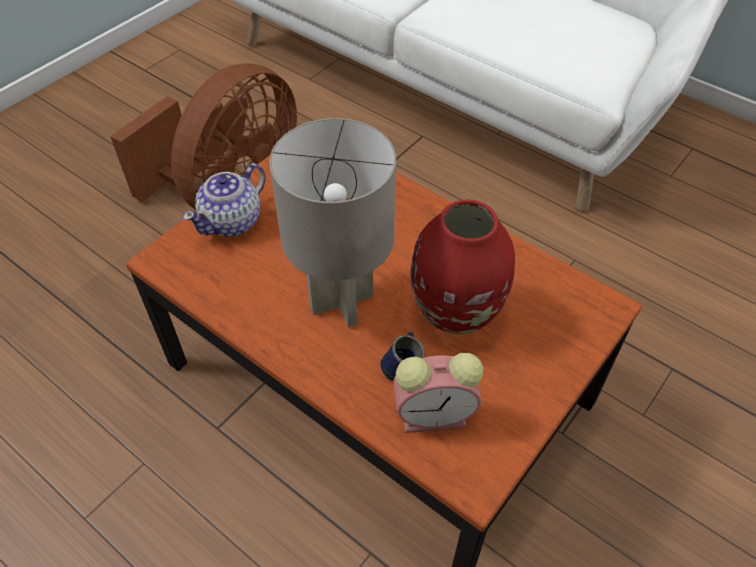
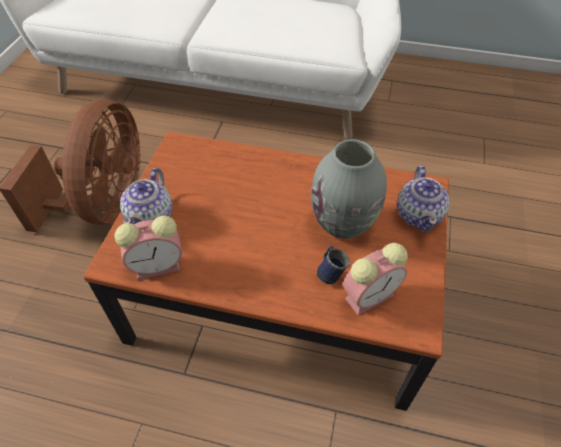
camera: 25 degrees left, 0 degrees up
grey table lamp [269,118,396,328] -> none
red vase [411,200,515,334] -> grey vase [311,139,387,239]
none -> alarm clock [115,215,182,280]
none -> teapot [397,165,449,232]

